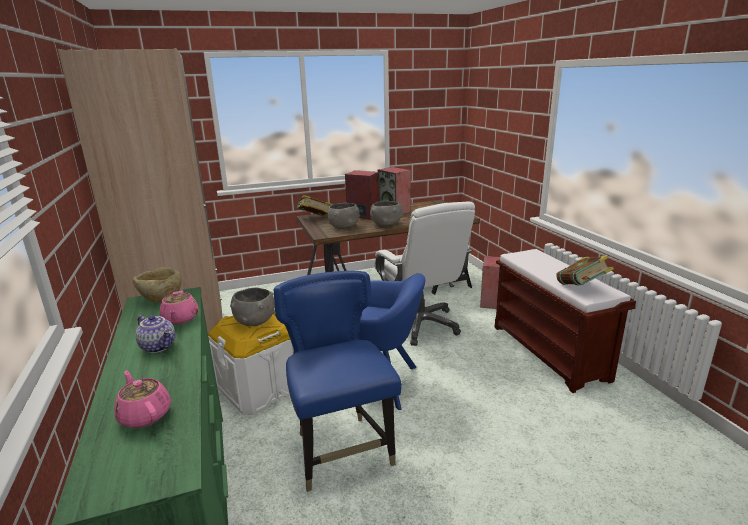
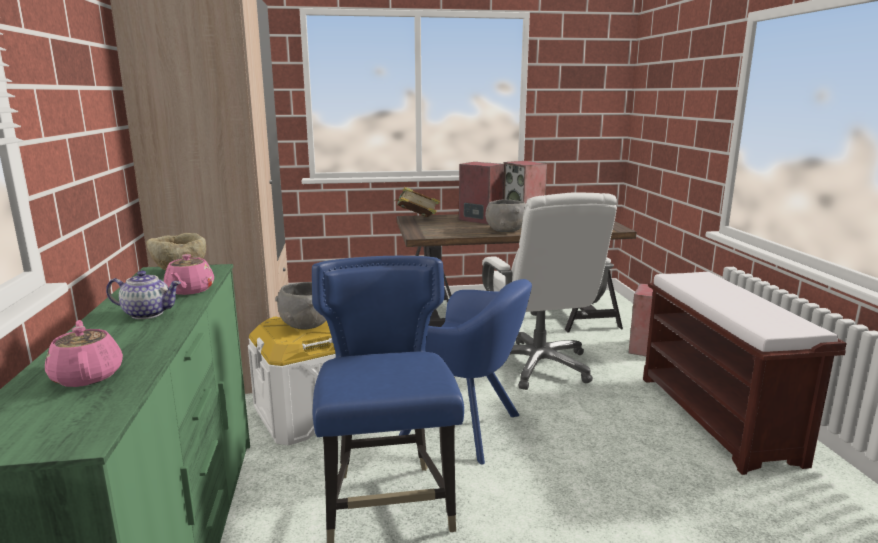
camera: 10 degrees right, 5 degrees down
teapot [135,315,175,353] -> teapot turned 45 degrees counterclockwise [106,271,181,319]
grey bowl [327,203,360,229] -> none
book [557,256,614,285] -> none

